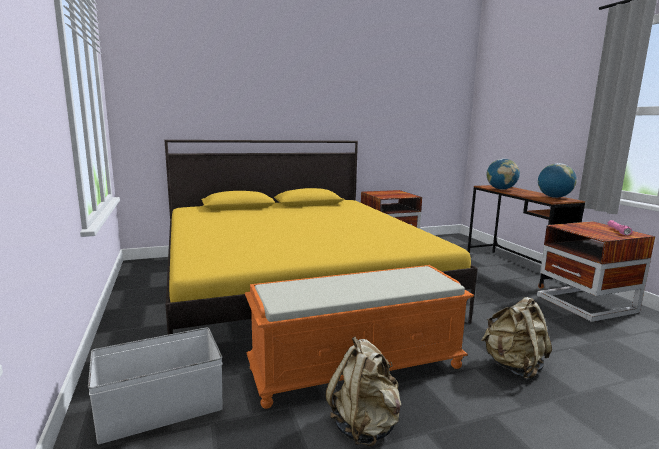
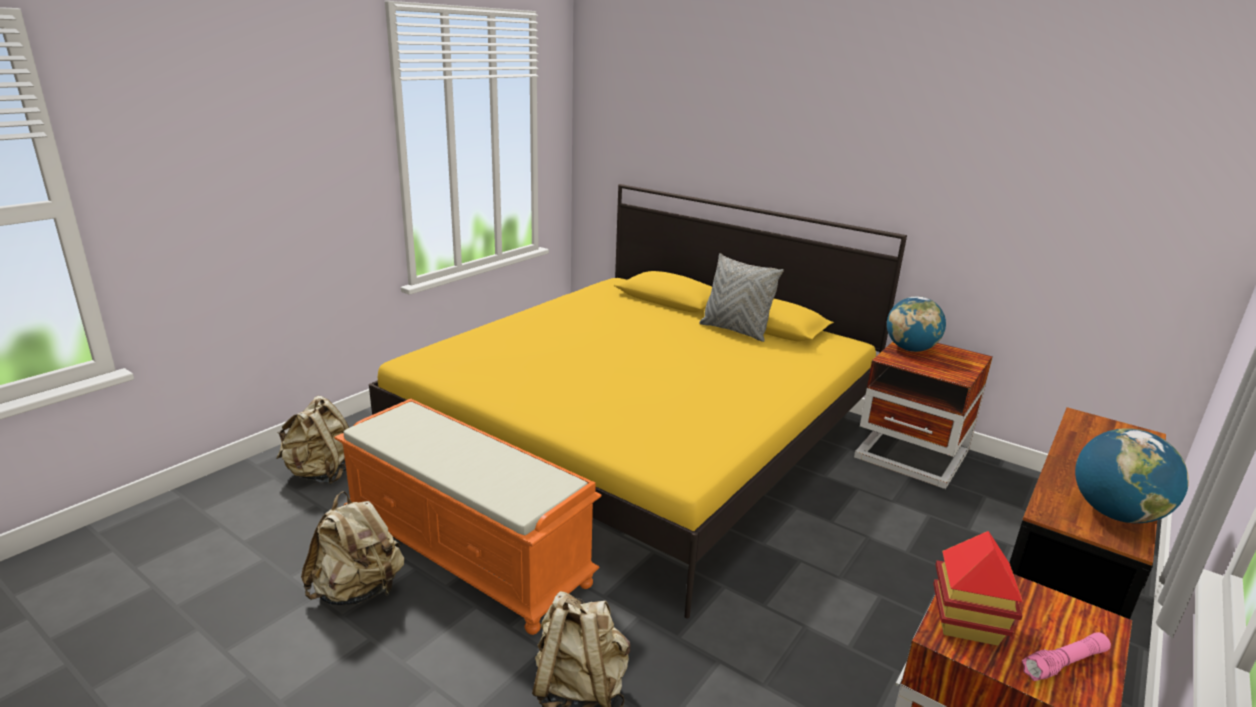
camera: 55 degrees right, 10 degrees up
white storage box [88,328,223,444] -> beige backpack [276,396,349,484]
globe [486,159,520,190] -> globe moved to [887,296,946,352]
none -> grey pillow [699,253,784,342]
none -> toy house [933,531,1023,646]

